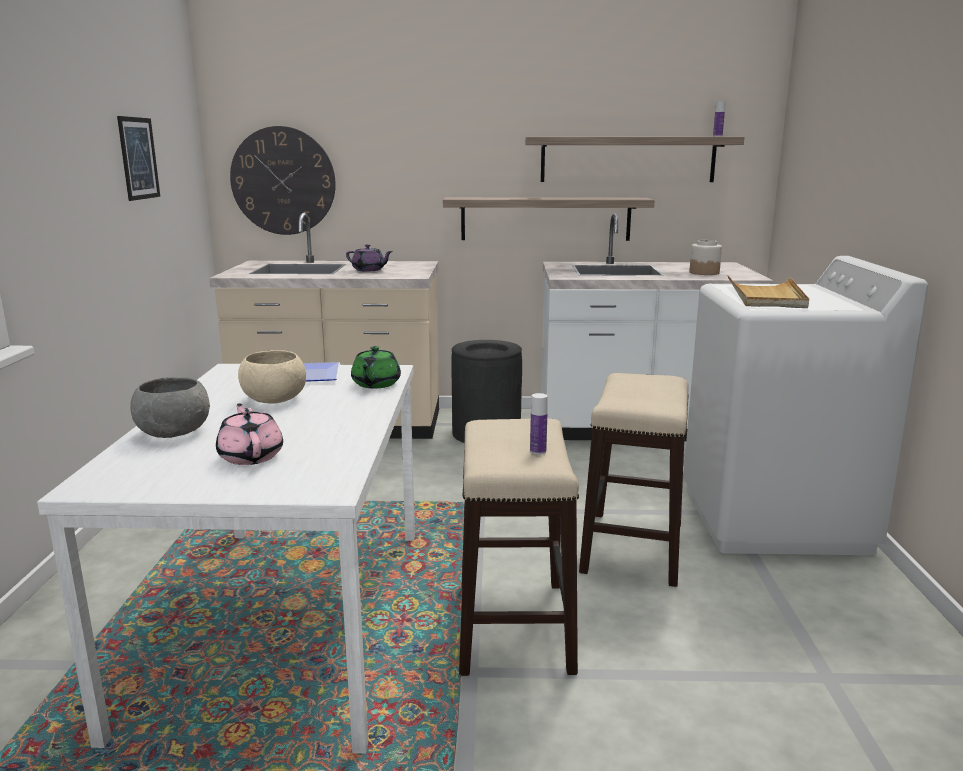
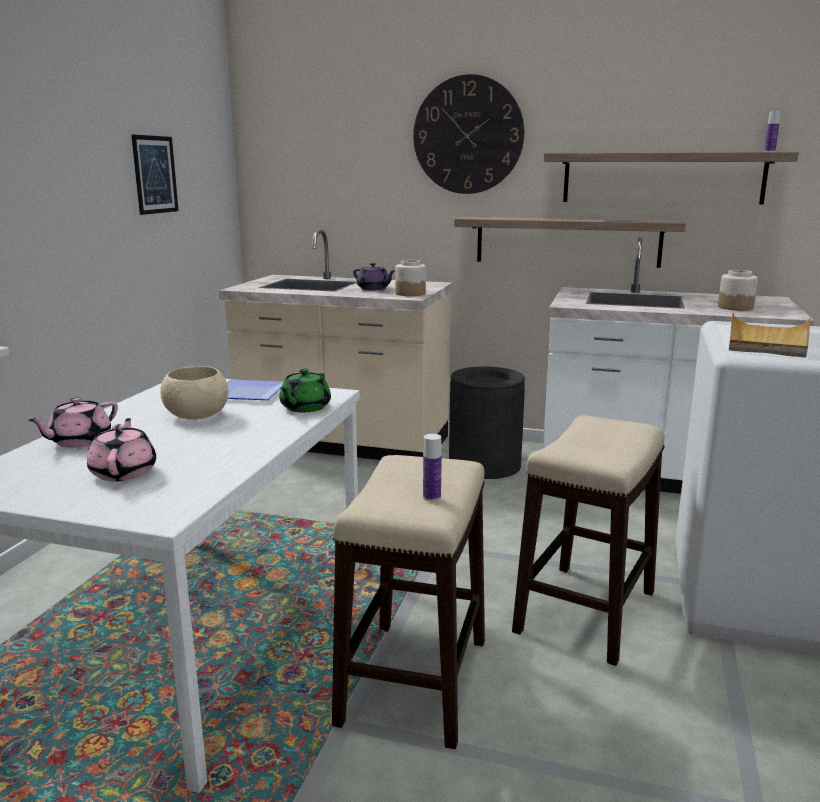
camera: 15 degrees right, 0 degrees up
grey bowl [131,377,210,438] -> pink teapot [28,397,118,448]
wall clock [230,126,336,235] -> wall clock moved to [413,74,524,194]
none -> jar [395,260,426,296]

